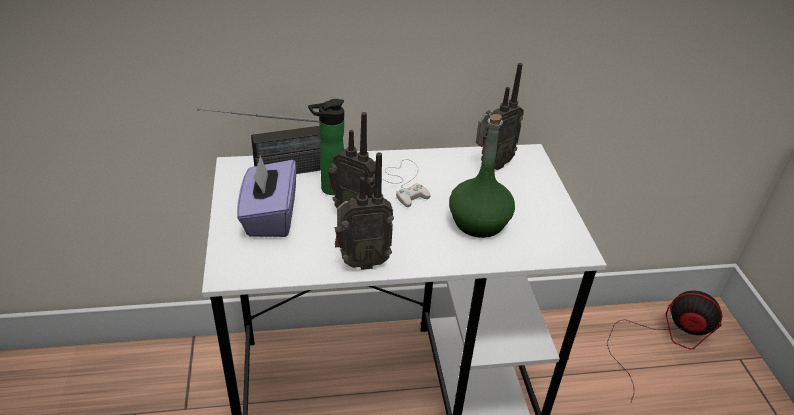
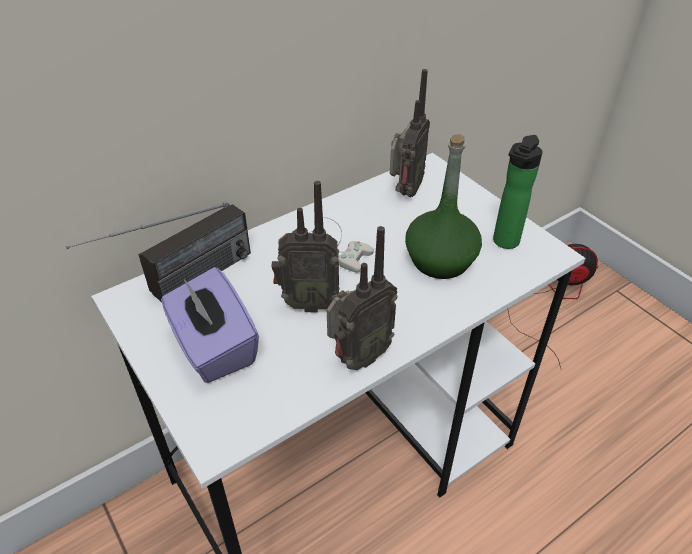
camera: 25 degrees left, 5 degrees up
bottle [308,99,344,195] -> bottle moved to [493,135,543,249]

